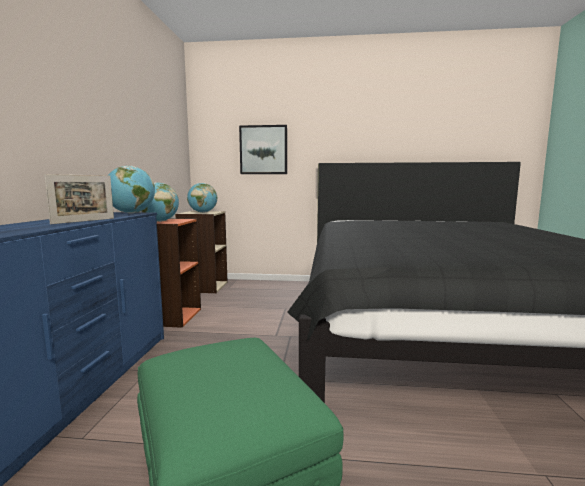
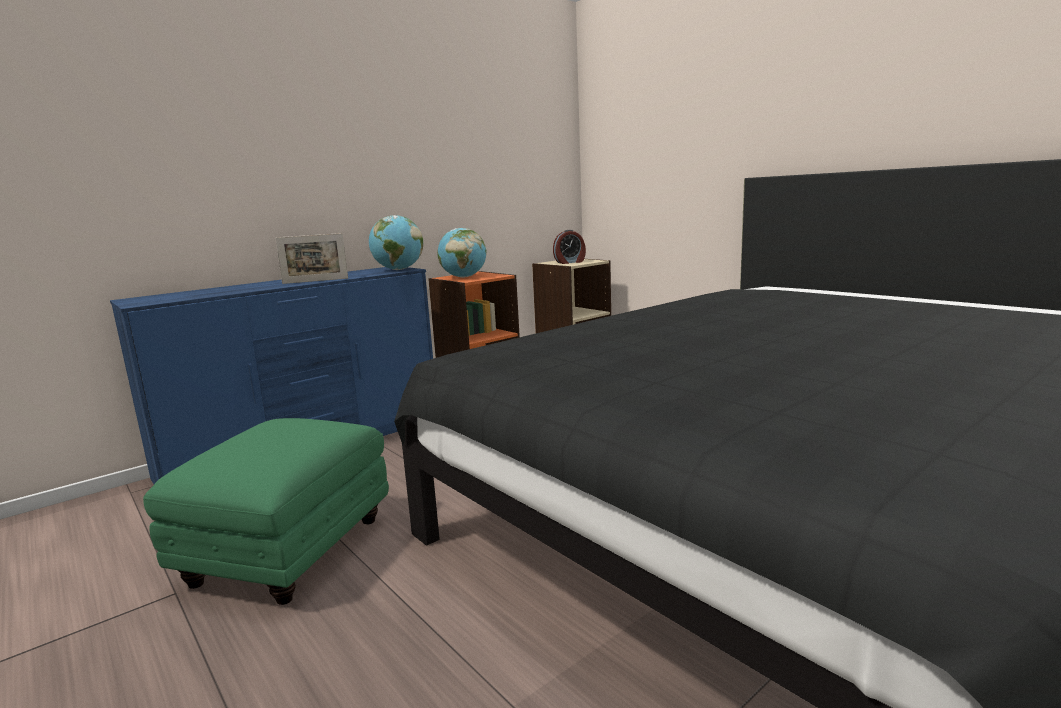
camera: 45 degrees right, 5 degrees up
globe [187,183,217,213] -> alarm clock [553,230,586,264]
picture [239,125,287,174] -> none

